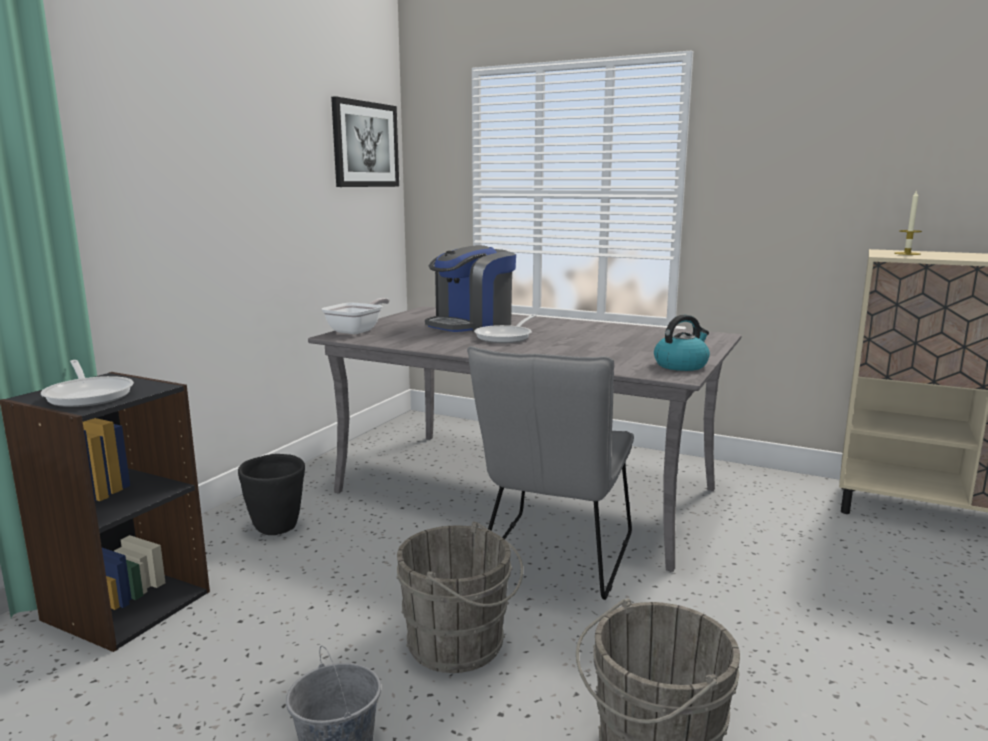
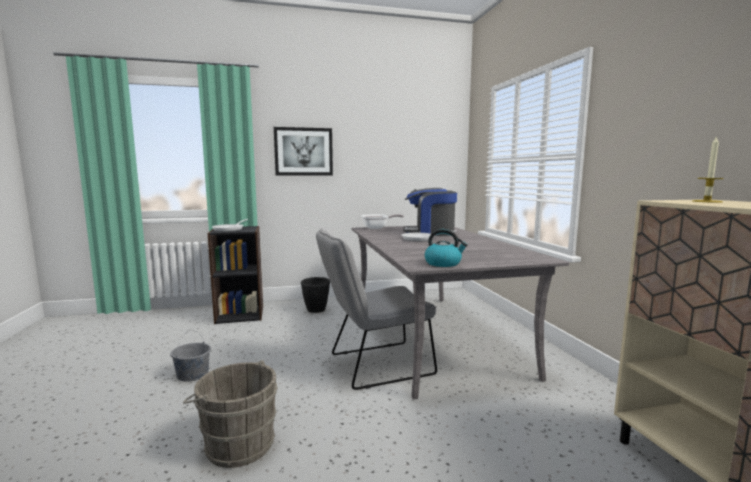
camera: 50 degrees right, 5 degrees down
picture [331,96,399,187] -> picture moved to [274,127,333,175]
grey bucket [396,522,523,673] -> none

